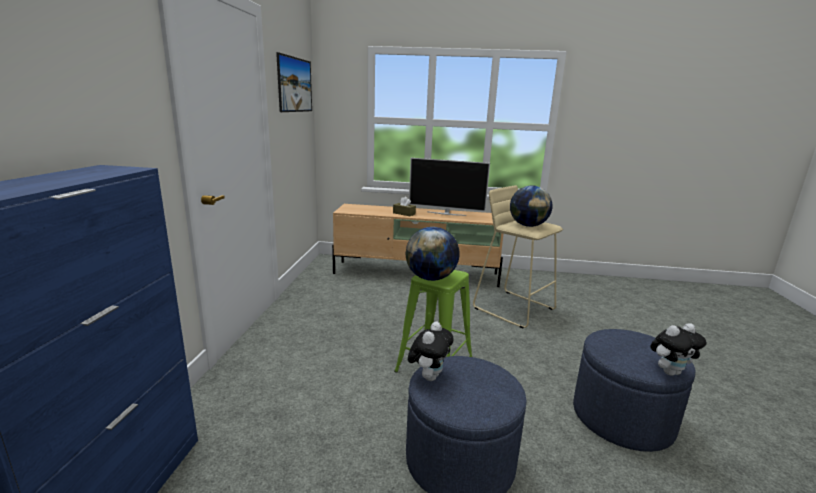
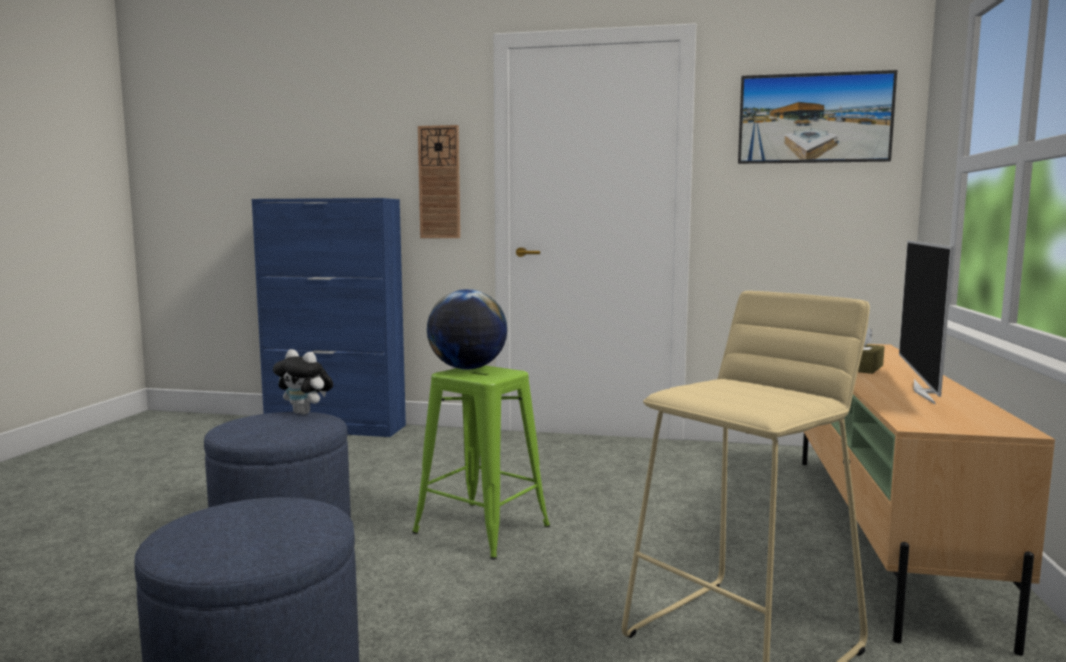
camera: 95 degrees right, 10 degrees down
globe [510,185,553,227] -> none
plush toy [650,323,706,376] -> none
none -> wall clock [418,125,460,238]

